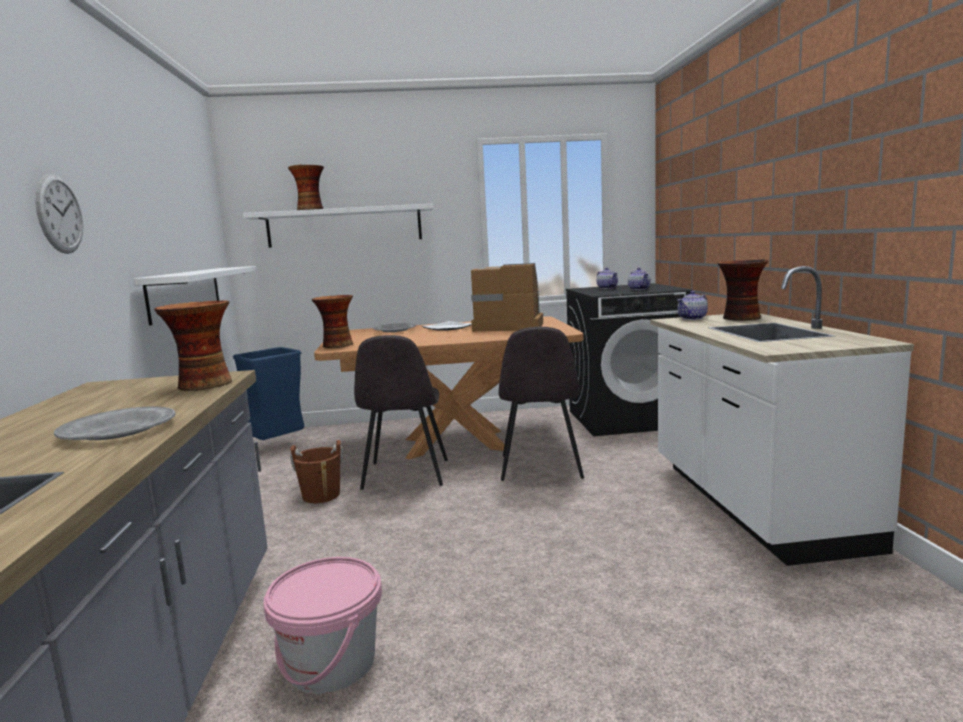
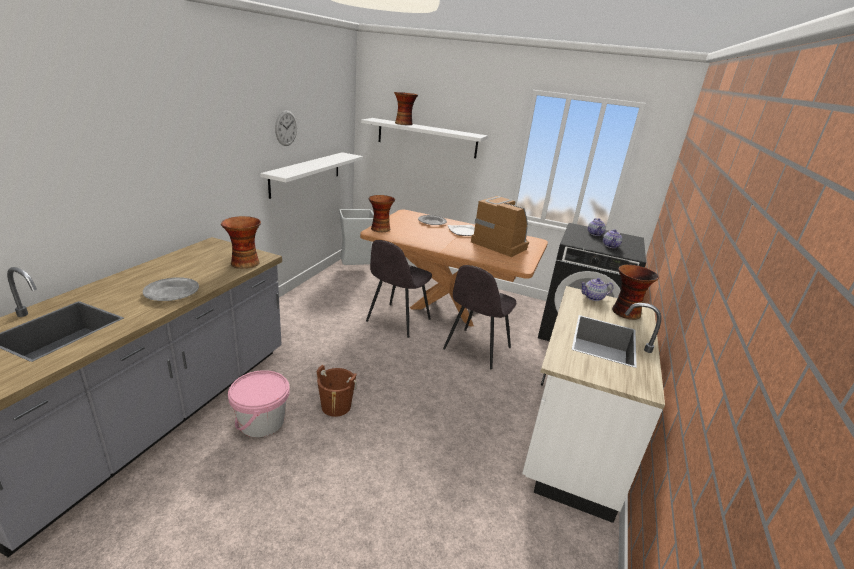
camera: 25 degrees right, 15 degrees up
wall clock [35,174,83,254] -> wall clock moved to [275,110,297,146]
blue trash can [233,347,304,440] -> grey trash can [339,209,374,265]
brown bucket [290,440,343,503] -> brown bucket moved to [317,365,357,417]

